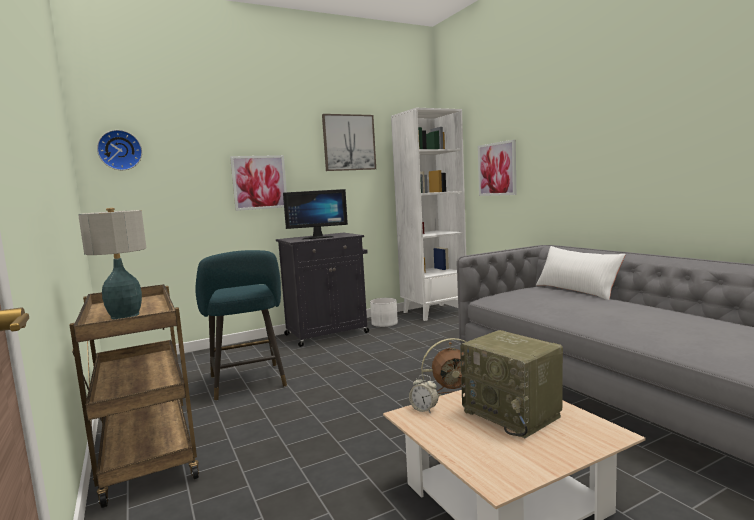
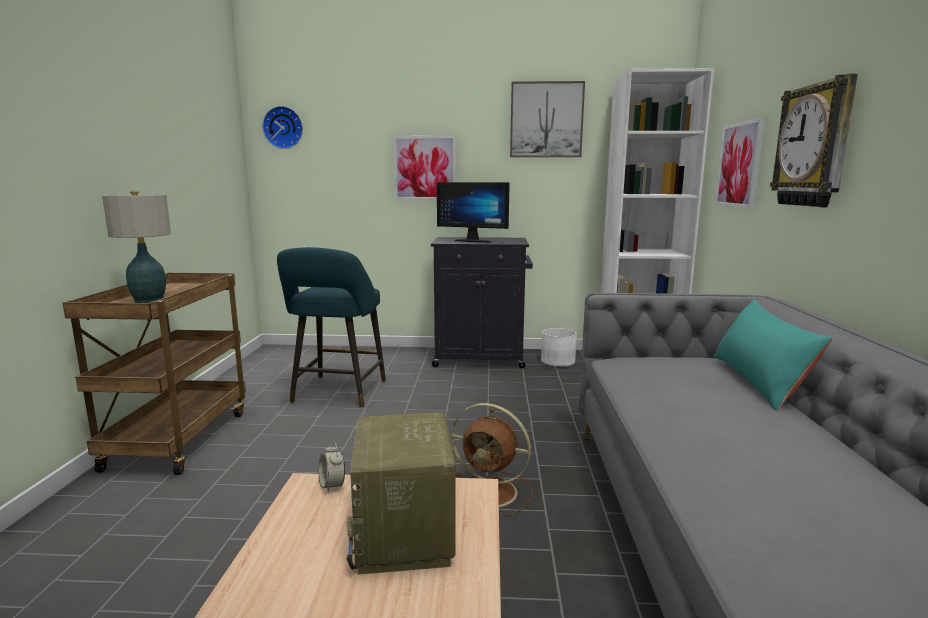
camera: 30 degrees right, 5 degrees up
white pillow [536,246,626,300] -> turquoise pillow [713,299,833,411]
none -> wall clock [770,73,858,207]

